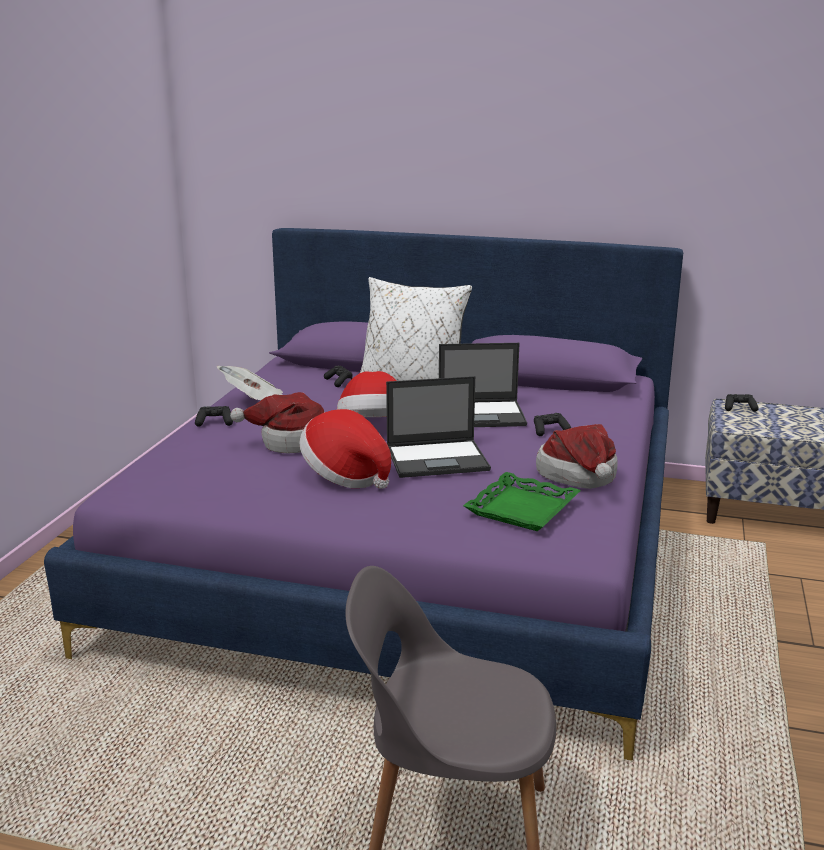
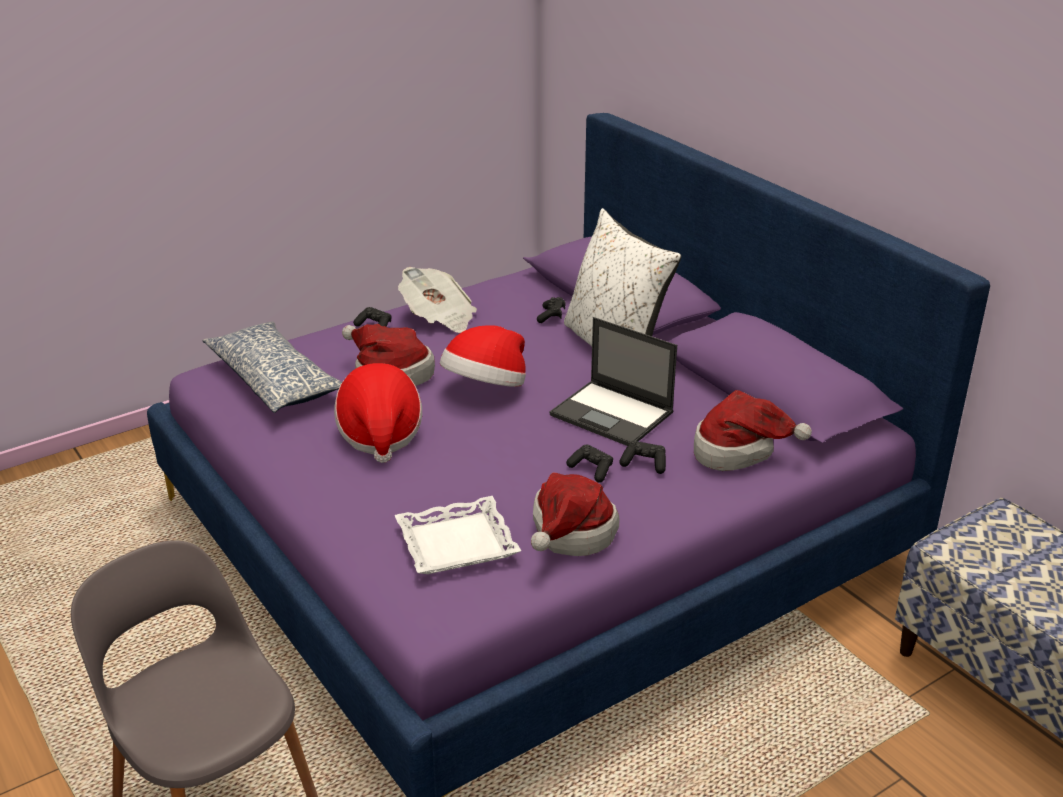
camera: 40 degrees right, 10 degrees up
laptop [386,376,491,478] -> none
green tray [463,472,581,531] -> white tray [395,496,521,574]
black game controller [725,394,759,412] -> black game controller moved to [566,445,613,483]
none -> pillow [203,322,342,413]
none -> hat [694,390,812,471]

